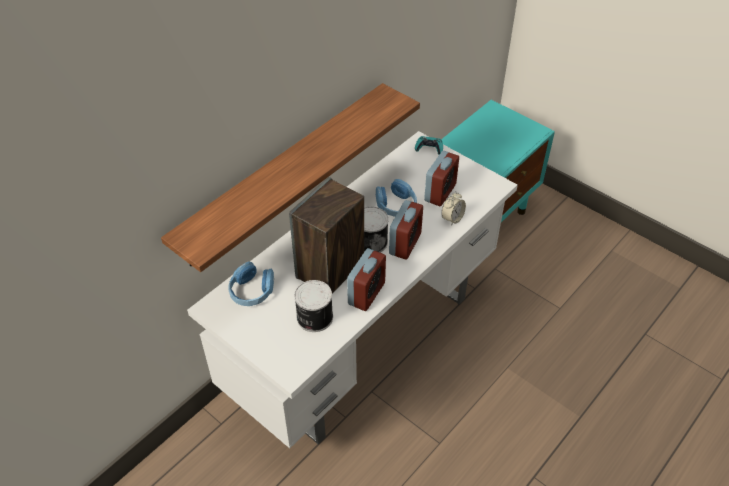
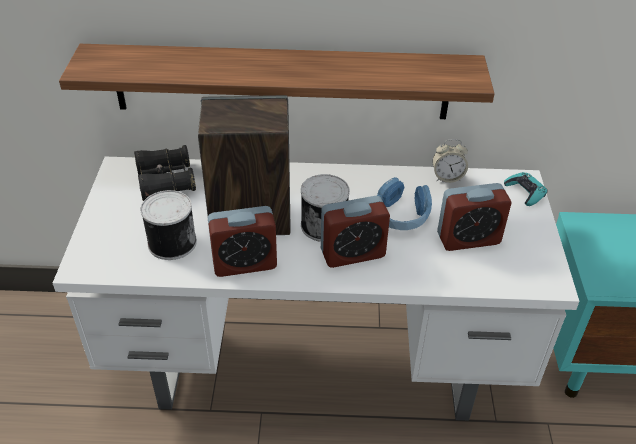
camera: 50 degrees right, 5 degrees down
blue headphones [228,261,274,306] -> black binoculars [134,145,196,201]
alarm clock [441,191,466,226] -> alarm clock moved to [432,139,468,183]

